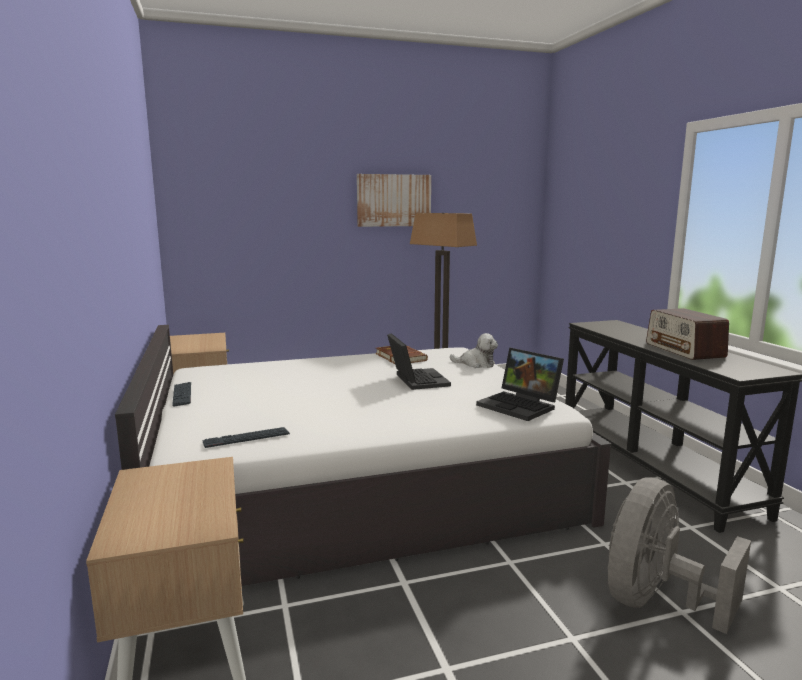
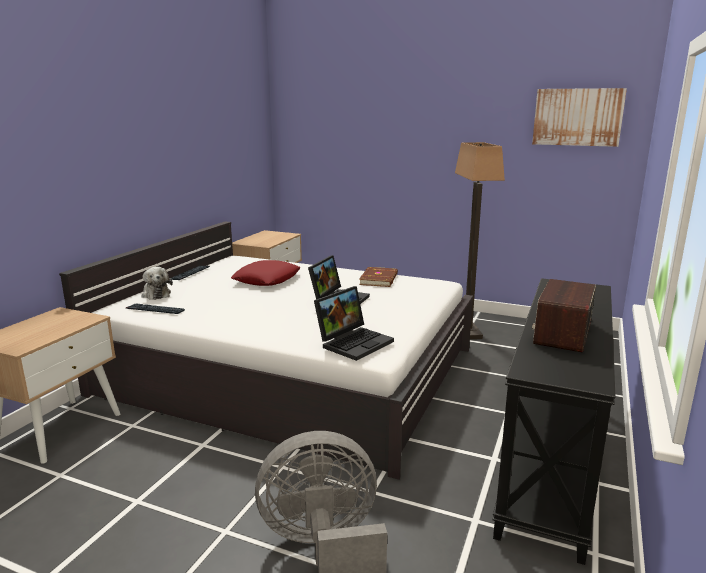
camera: 40 degrees right, 5 degrees up
picture [357,174,431,227] -> picture moved to [532,88,627,147]
plush toy [450,333,498,368] -> plush toy moved to [141,267,173,300]
laptop [476,348,564,421] -> laptop turned 135 degrees counterclockwise [314,286,394,361]
none -> red pillow [231,260,300,286]

